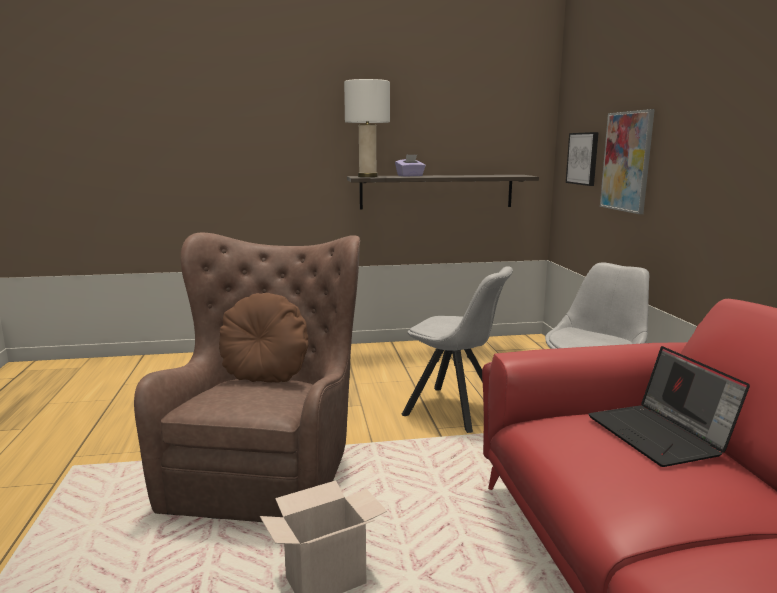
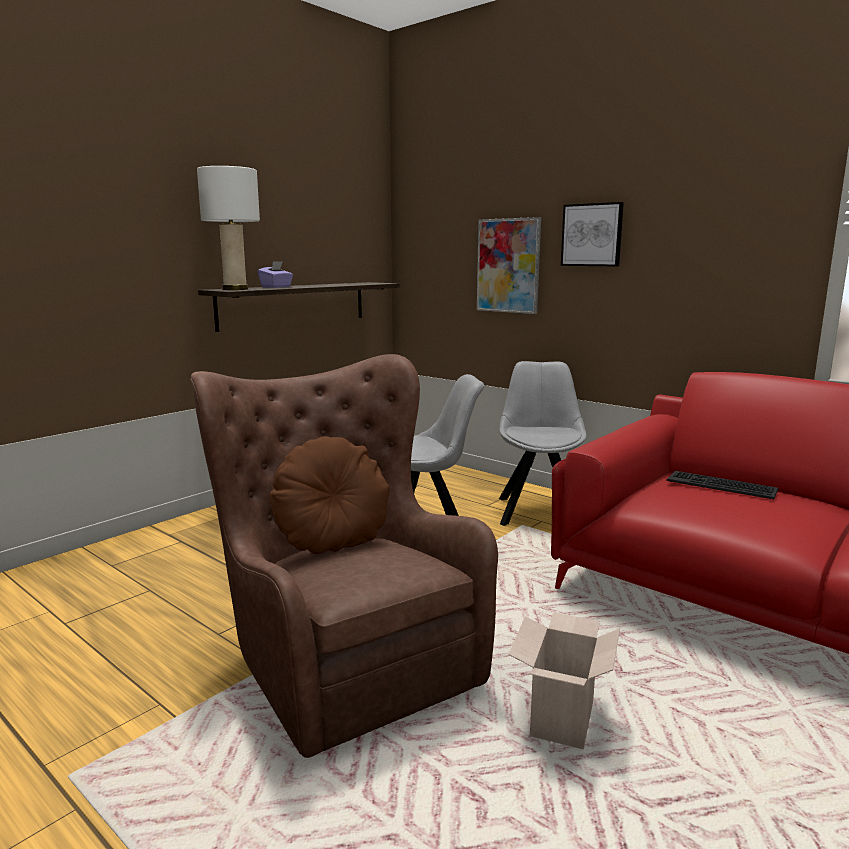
camera: 40 degrees left, 0 degrees up
picture [566,132,599,186] -> picture moved to [561,202,624,266]
laptop [588,346,750,467] -> keyboard [667,471,778,500]

